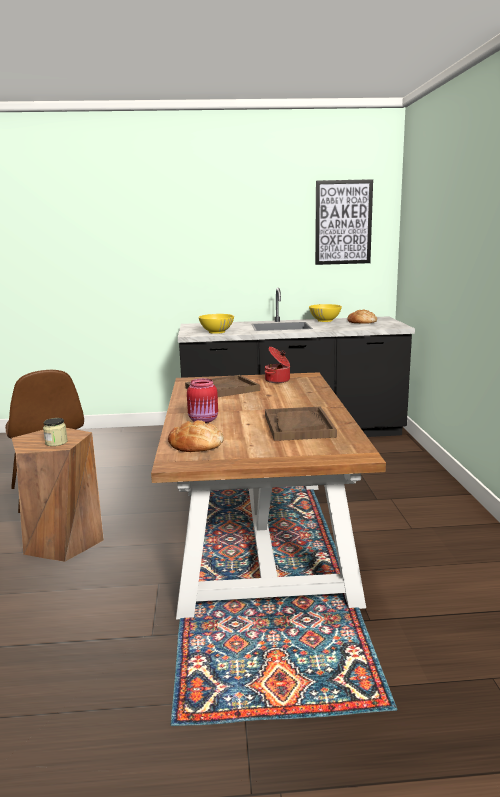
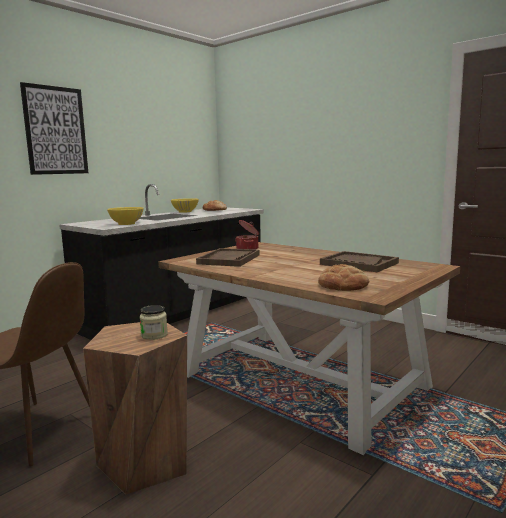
camera: 45 degrees left, 5 degrees down
red jar [187,378,218,423] -> none
picture [315,179,373,265] -> picture moved to [20,82,88,175]

